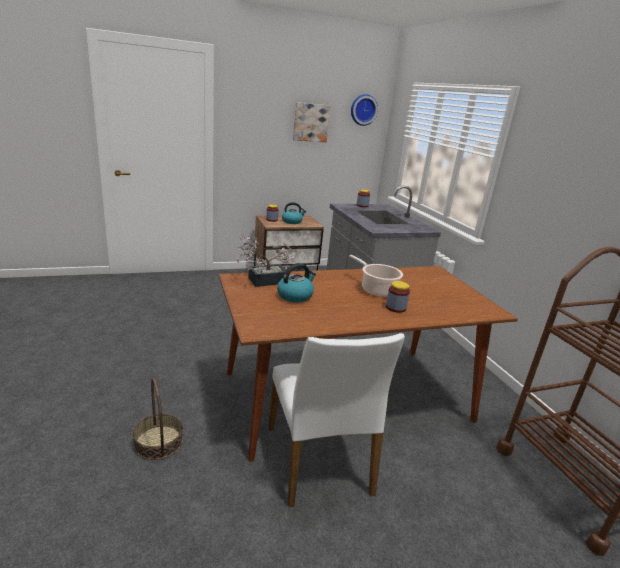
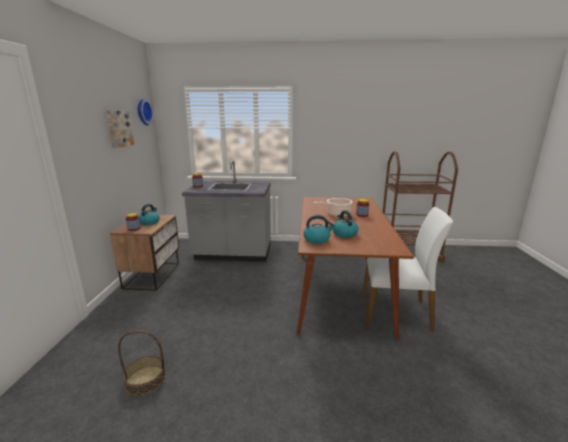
camera: 65 degrees left, 5 degrees down
basket [133,378,183,460] -> basket moved to [118,330,166,396]
potted plant [236,234,295,287] -> kettle [304,215,335,244]

